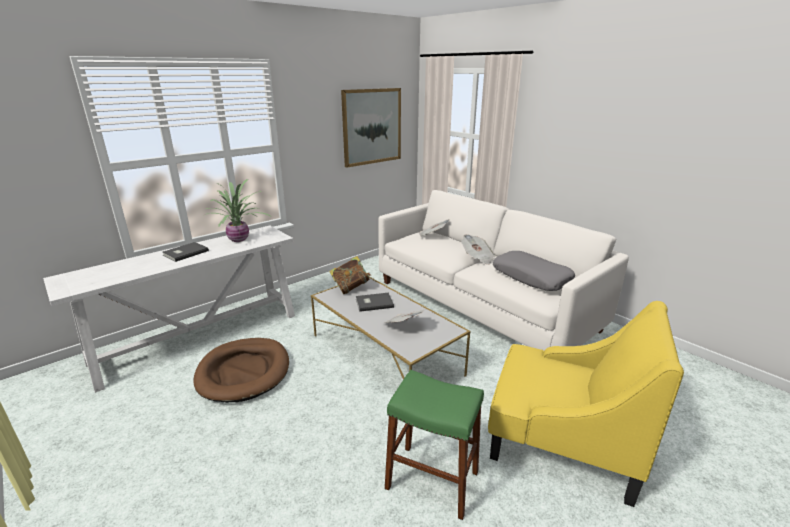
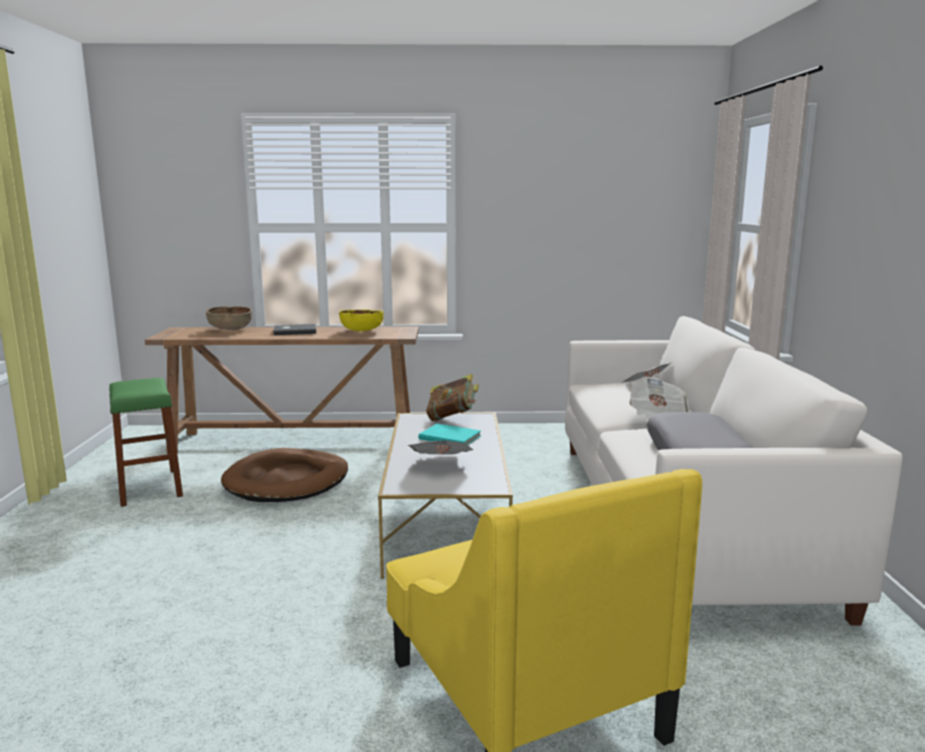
camera: 40 degrees right, 10 degrees down
white console table [43,225,295,393] -> brown console table [145,326,419,454]
potted plant [205,179,271,242] -> yellow bowl [339,310,384,331]
picture [341,88,401,167] -> none
grey book [356,293,394,312] -> turquoise book [418,424,481,445]
green stool [385,370,484,520] -> green stool moved to [109,378,183,507]
none -> brown bowl [206,306,252,330]

